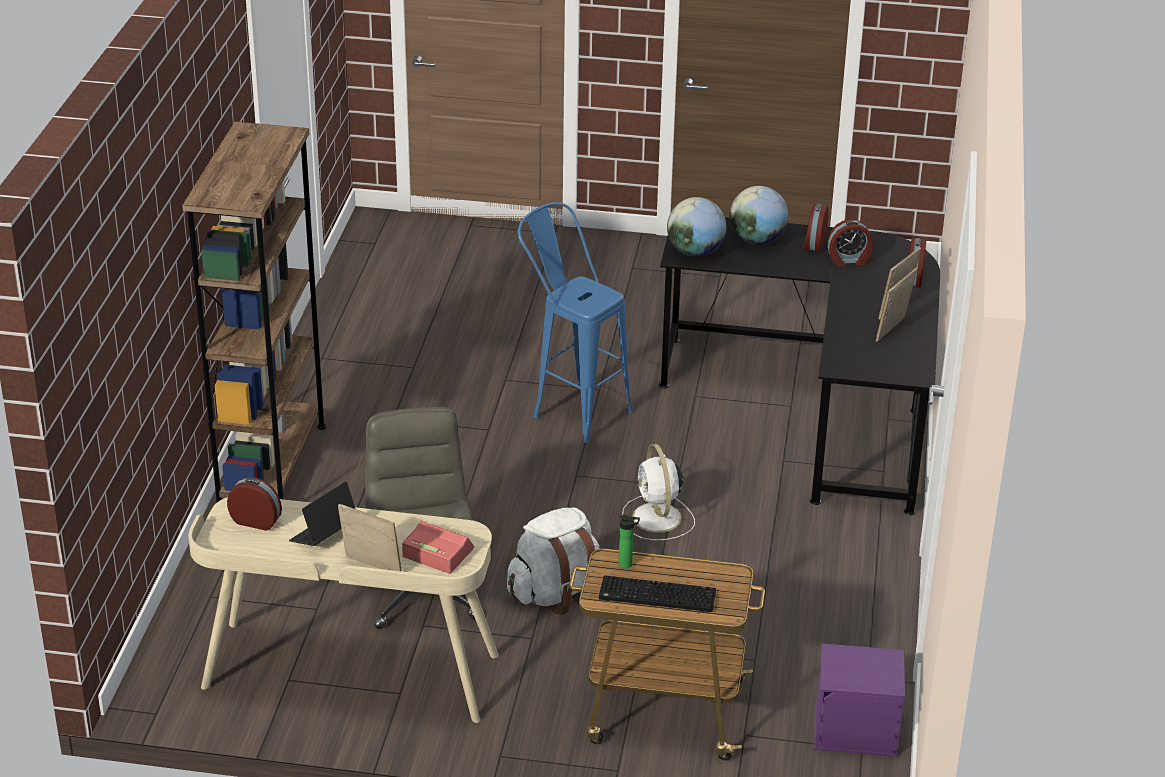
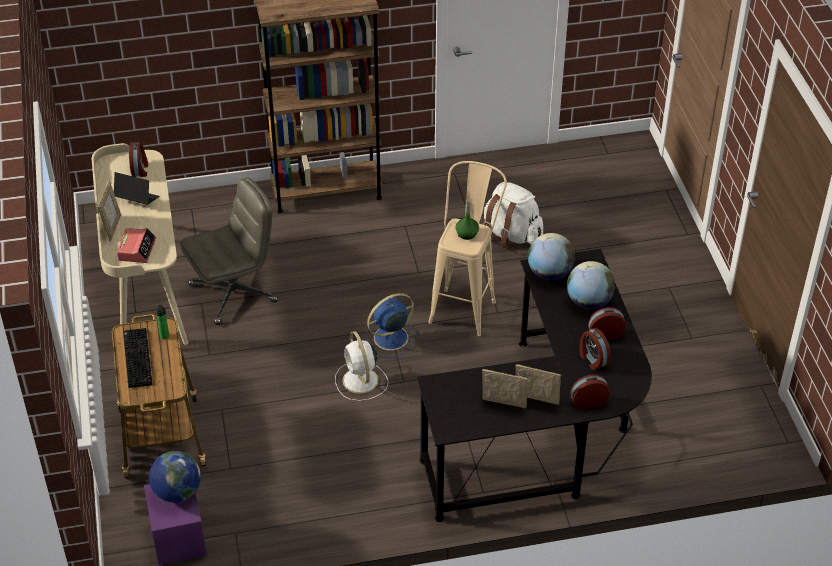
camera: 70 degrees right, 10 degrees up
white backpack [507,507,600,616] -> white backpack moved to [483,182,543,250]
blue stool [518,202,633,443] -> beige stool [428,161,507,336]
white fan [622,444,695,540] -> white fan turned 75 degrees counterclockwise [335,331,388,401]
none -> globe [149,451,201,503]
none -> blue fan [365,293,419,358]
none -> green bottle [456,199,479,240]

